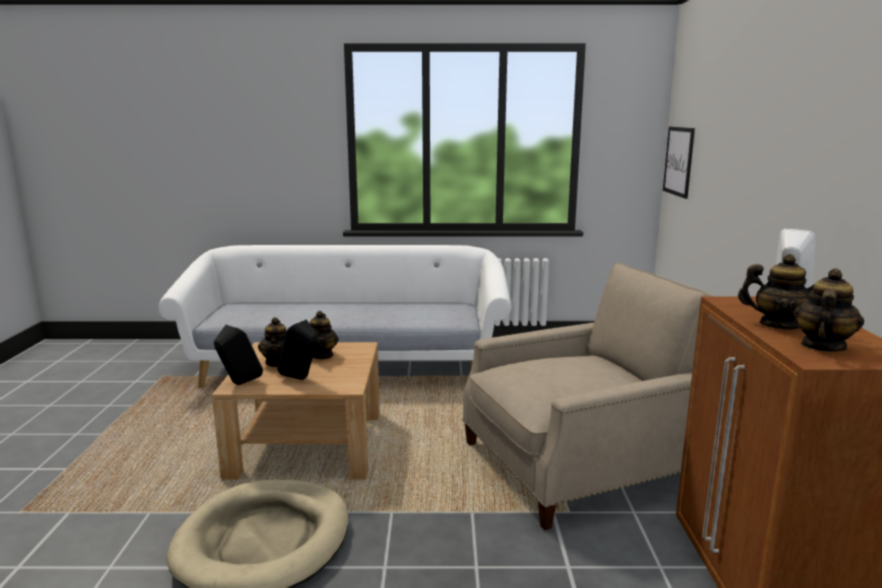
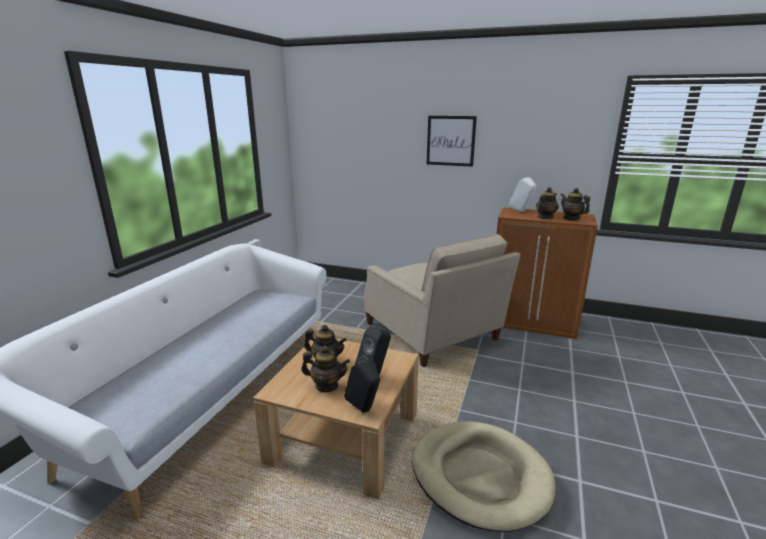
camera: 70 degrees left, 5 degrees up
beige armchair [462,262,714,530] -> beige armchair turned 150 degrees clockwise [364,234,521,367]
picture [663,127,695,199] -> picture moved to [427,116,477,167]

